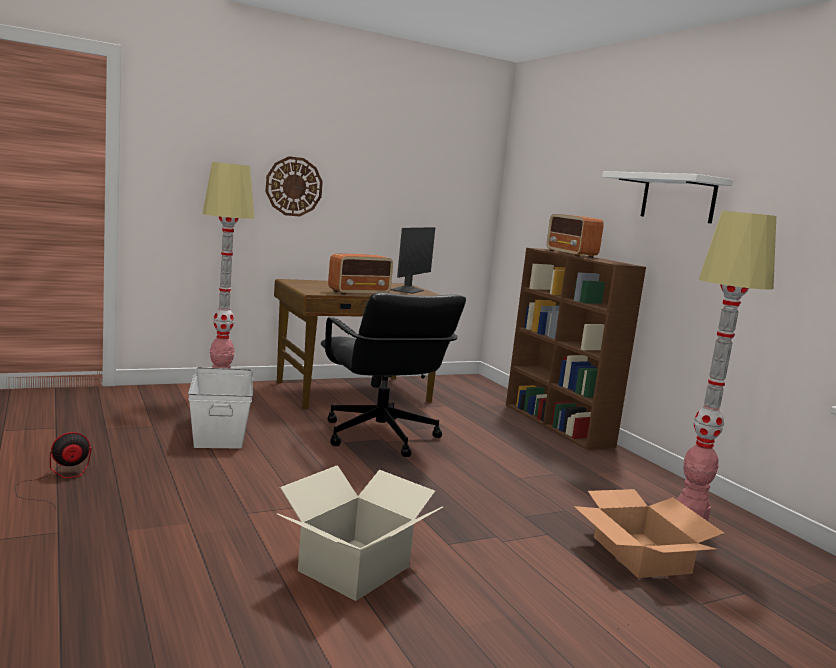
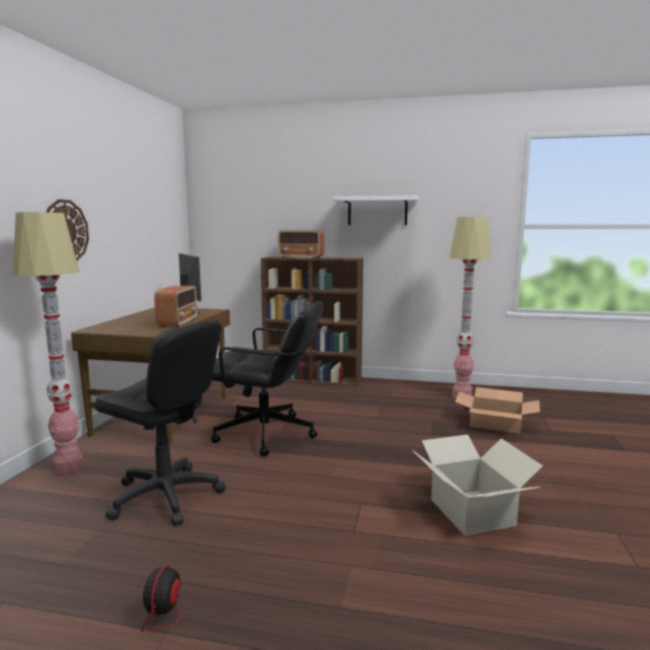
camera: 50 degrees left, 0 degrees up
white storage box [188,367,253,449] -> black office chair [95,320,226,526]

